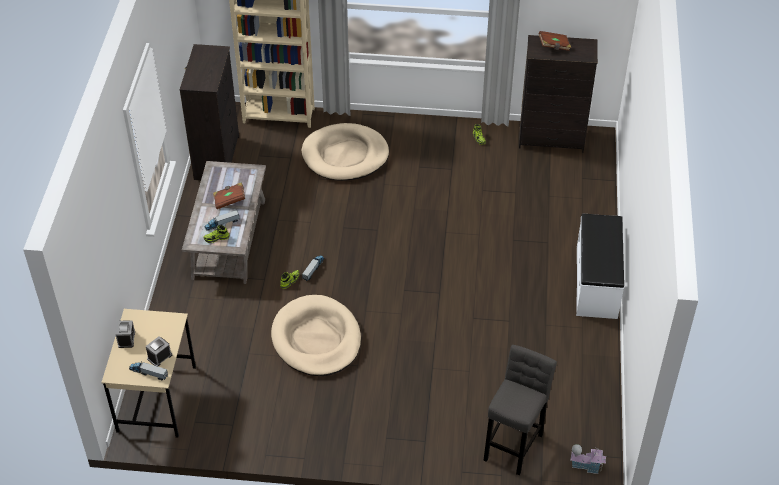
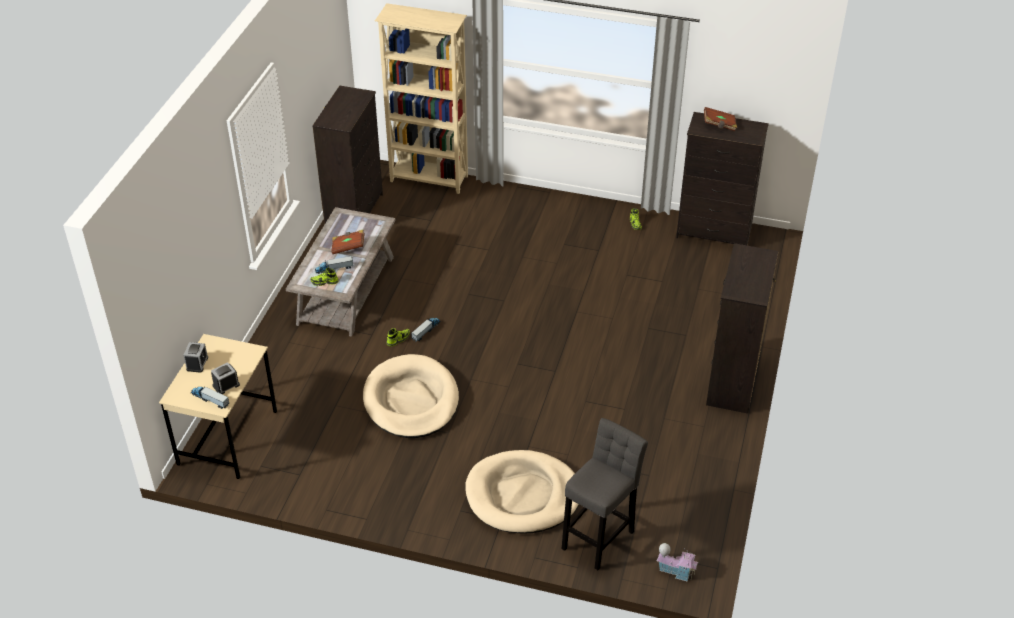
camera: 10 degrees right, 5 degrees down
beige dog bed [301,123,389,181] -> beige dog bed moved to [465,450,579,534]
white bench [576,213,624,319] -> black dresser [706,243,779,414]

